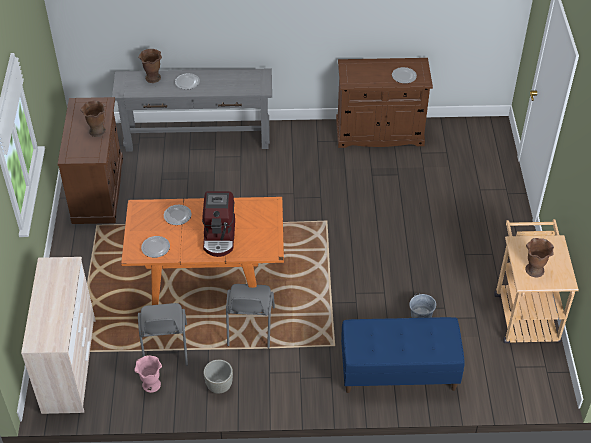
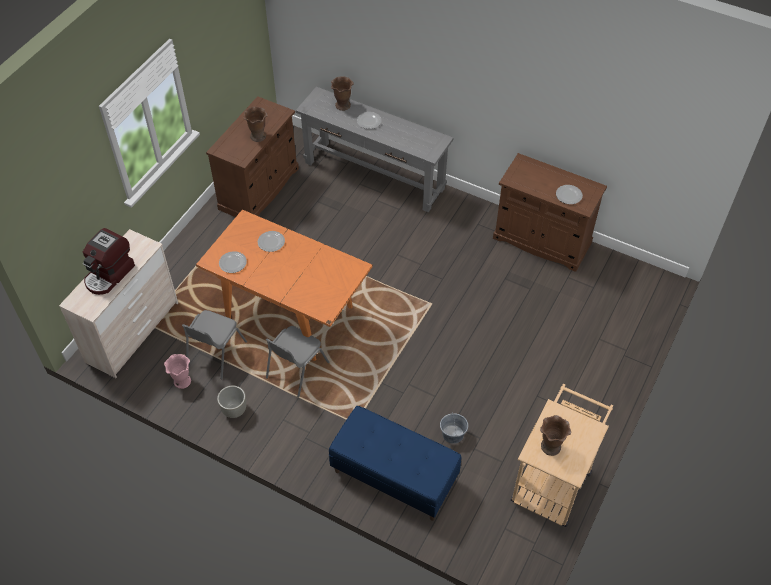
camera: 30 degrees right, 5 degrees up
coffee machine [202,191,235,257] -> coffee machine moved to [83,228,135,295]

